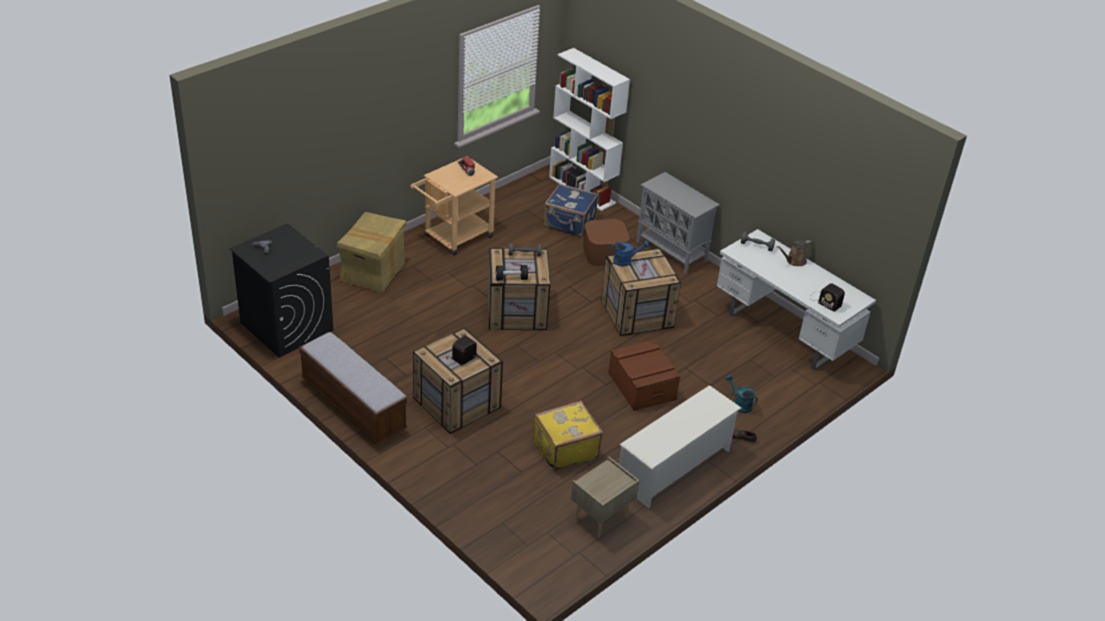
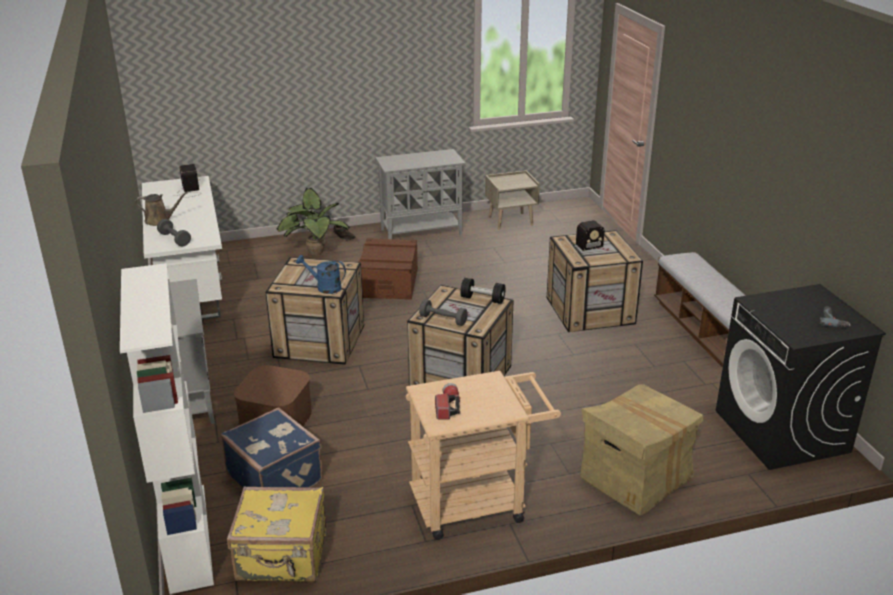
camera: 150 degrees left, 10 degrees down
yellow suitcase [533,401,603,471] -> yellow suitcase moved to [227,487,326,582]
white shoe rack [619,385,742,508] -> grey cabinet [375,149,465,239]
turquoise watering can [725,375,758,413] -> potted plant [277,187,350,255]

